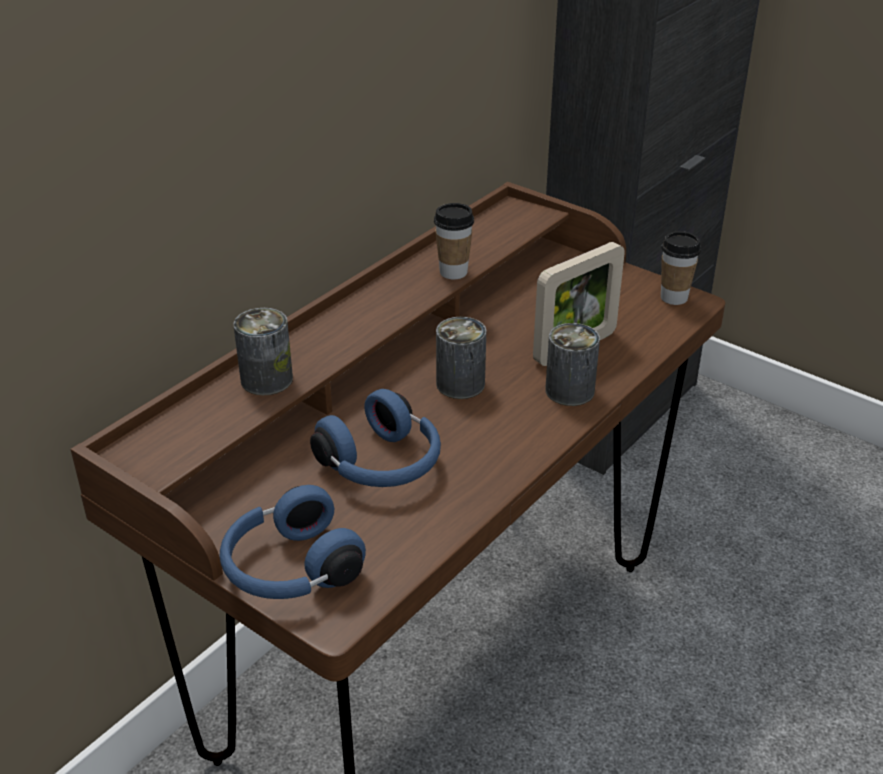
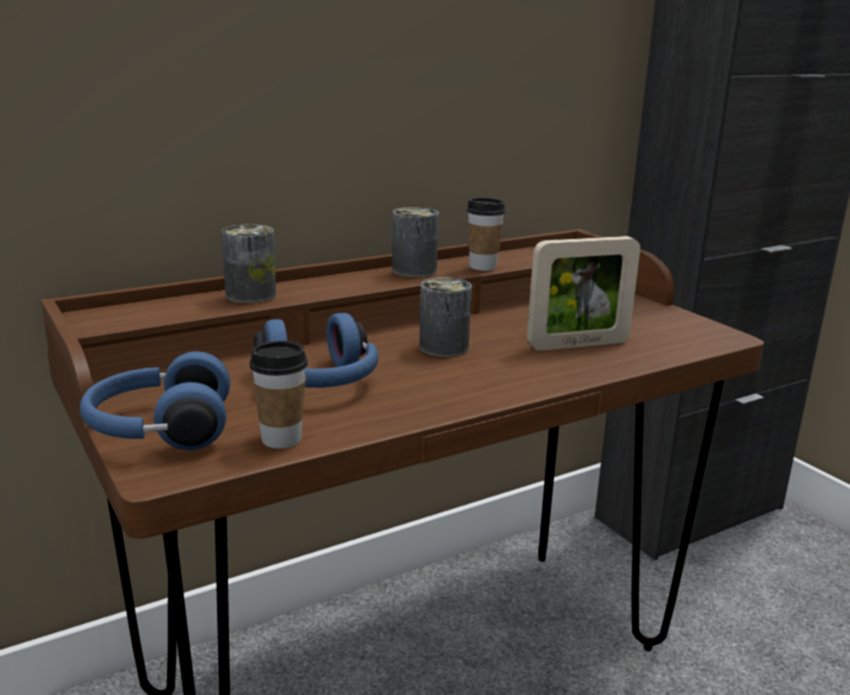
camera: 20 degrees right, 15 degrees down
can [545,323,600,406] -> can moved to [392,207,439,277]
cup [661,231,701,305] -> cup moved to [250,341,308,449]

